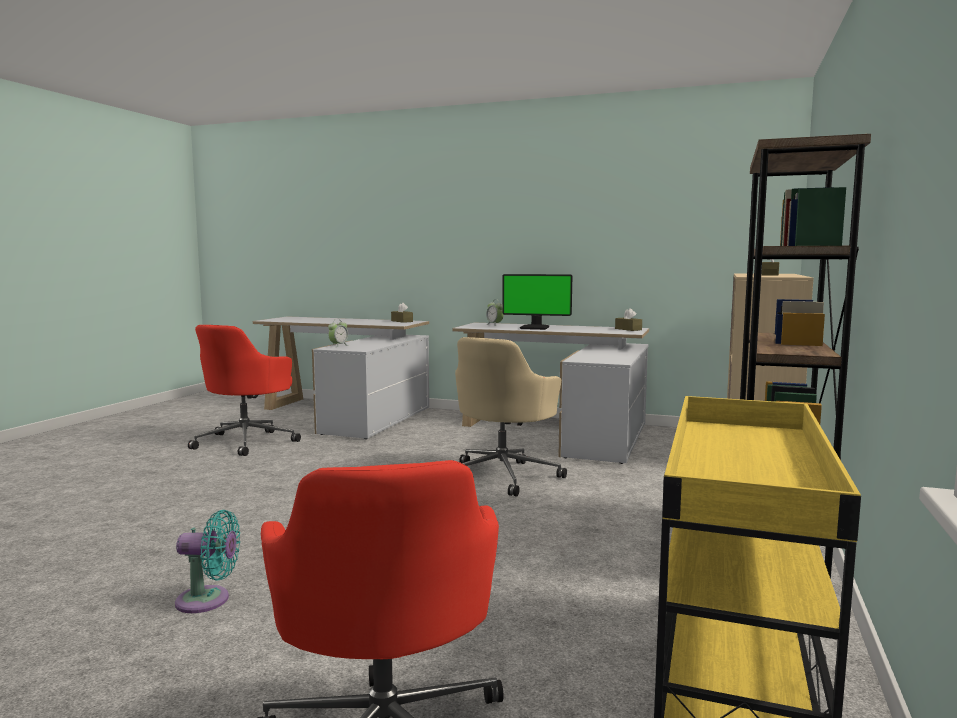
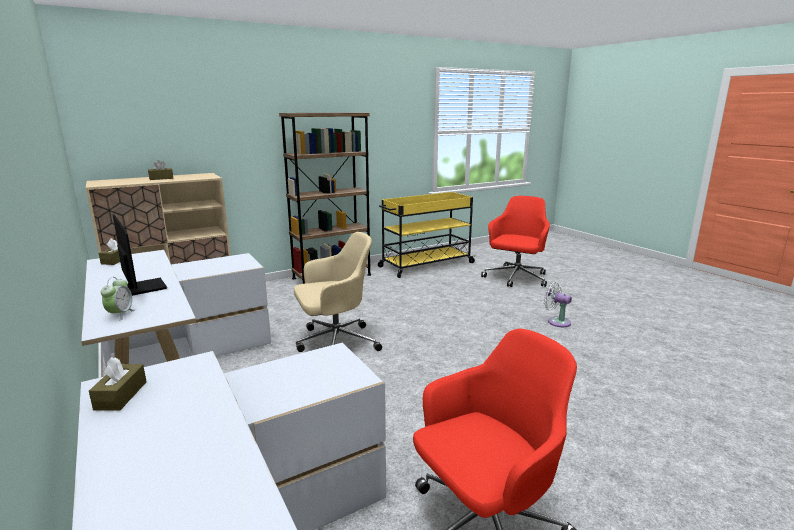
camera: 140 degrees left, 10 degrees up
turquoise fan [175,510,240,613] -> white fan [544,282,572,327]
alarm clock [328,319,349,347] -> none

